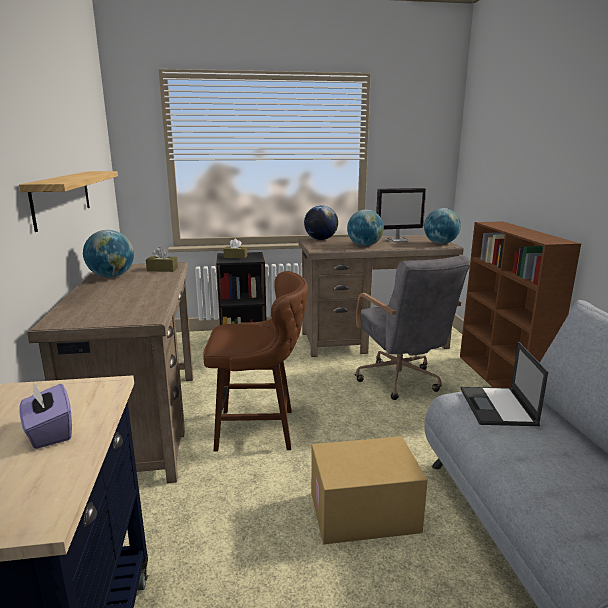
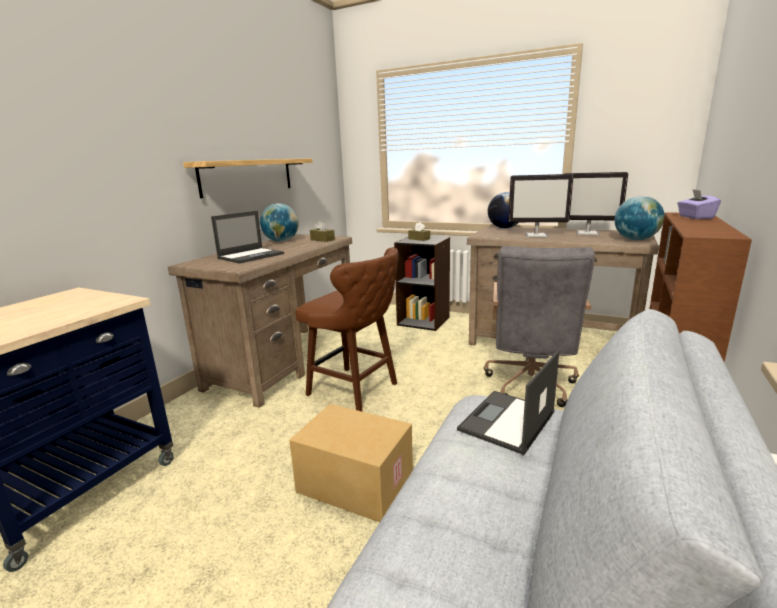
camera: 35 degrees right, 0 degrees up
purple tissue box [20,382,72,449] -> purple tissue box moved to [677,189,721,219]
globe [347,210,384,246] -> monitor [508,174,574,238]
none -> laptop [211,211,284,264]

